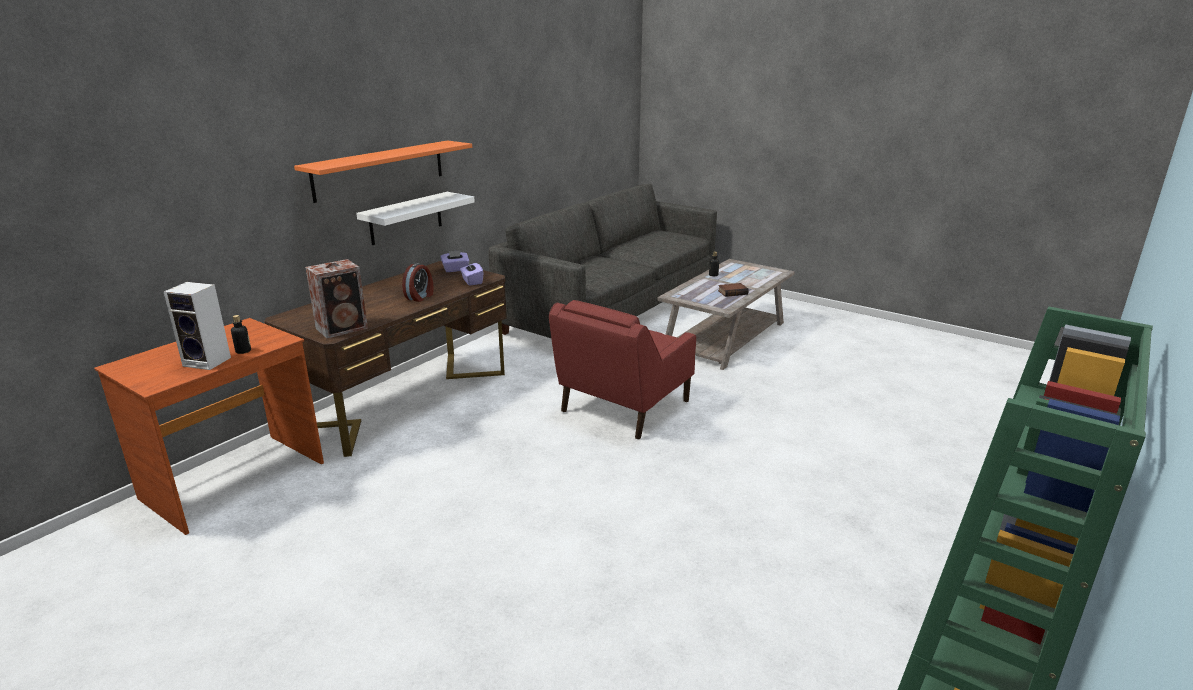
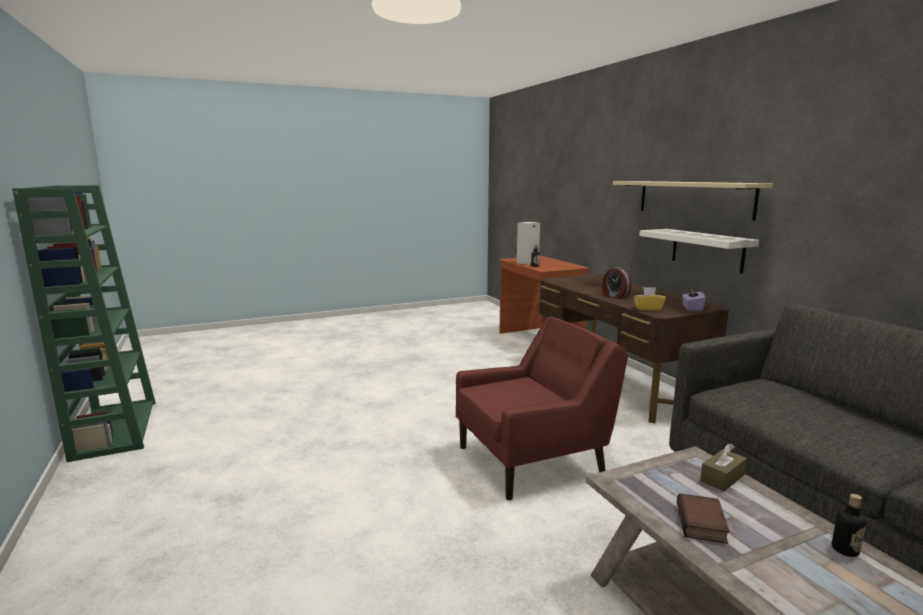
camera: 120 degrees right, 10 degrees down
orange shelf [294,140,472,203] -> beige shelf [613,181,773,221]
speaker [305,259,368,339] -> none
purple tissue box [460,262,483,286] -> yellow tissue box [634,287,666,311]
red armchair [549,300,696,440] -> red armchair turned 90 degrees clockwise [456,316,628,500]
none -> brown tissue box [700,444,747,491]

